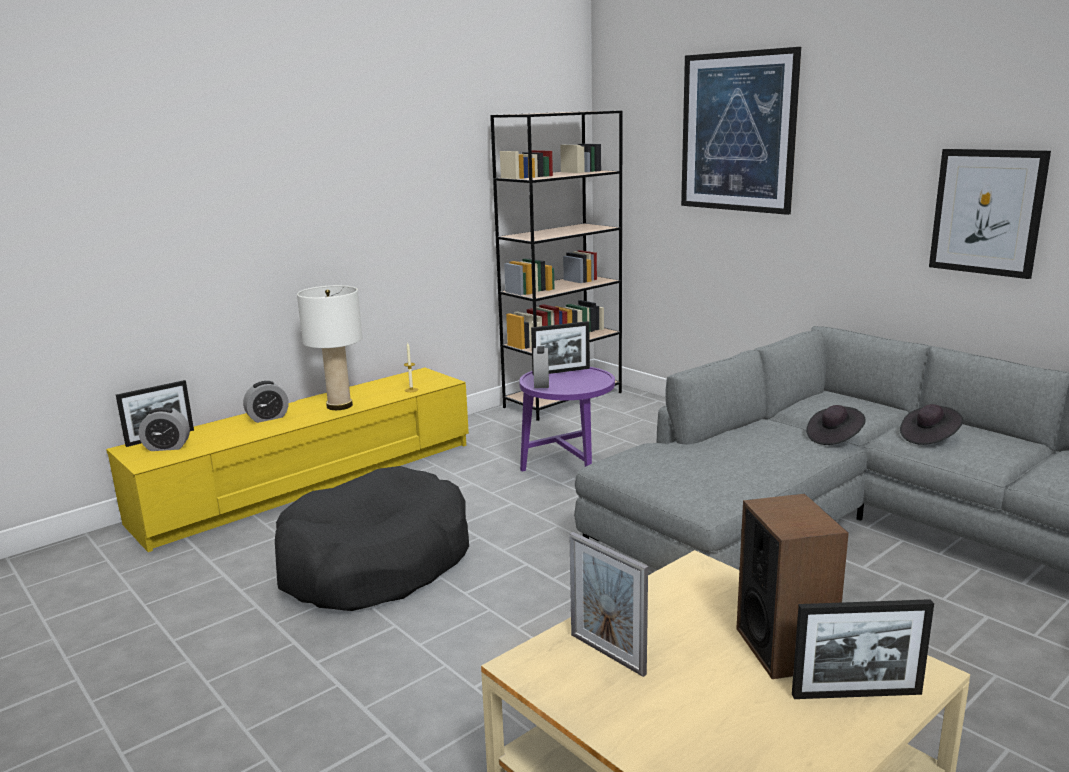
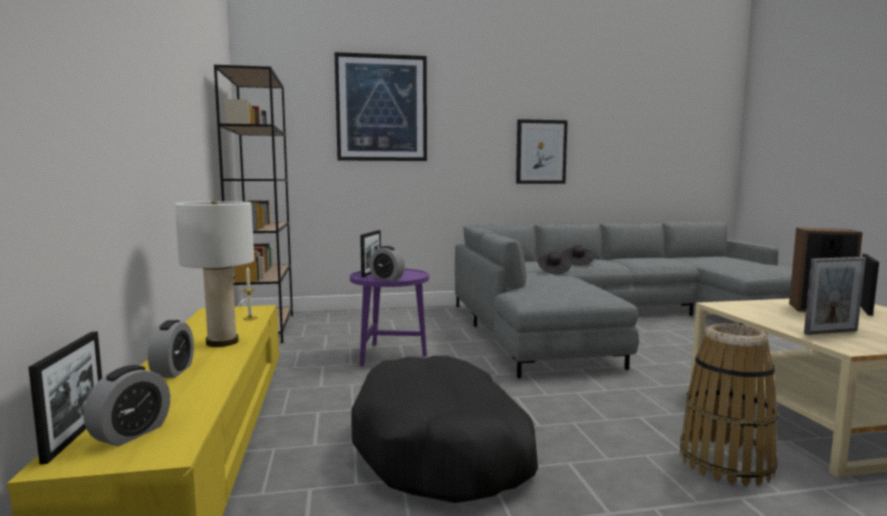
camera: 60 degrees left, 10 degrees down
none -> basket [680,323,778,486]

